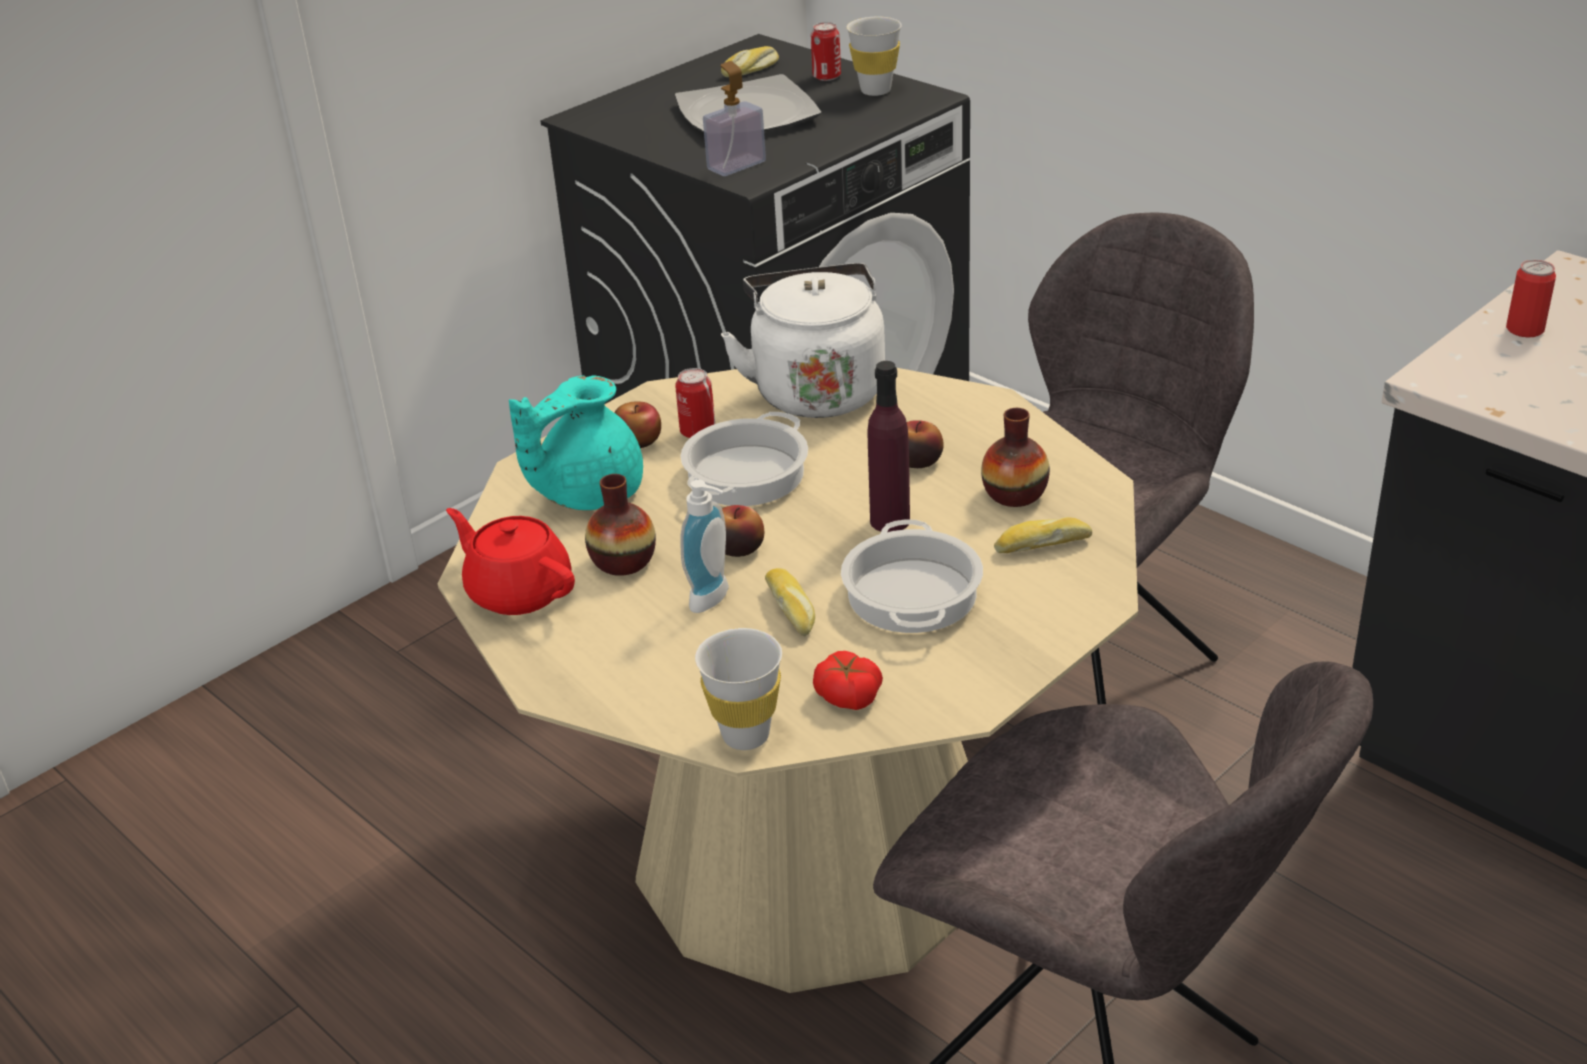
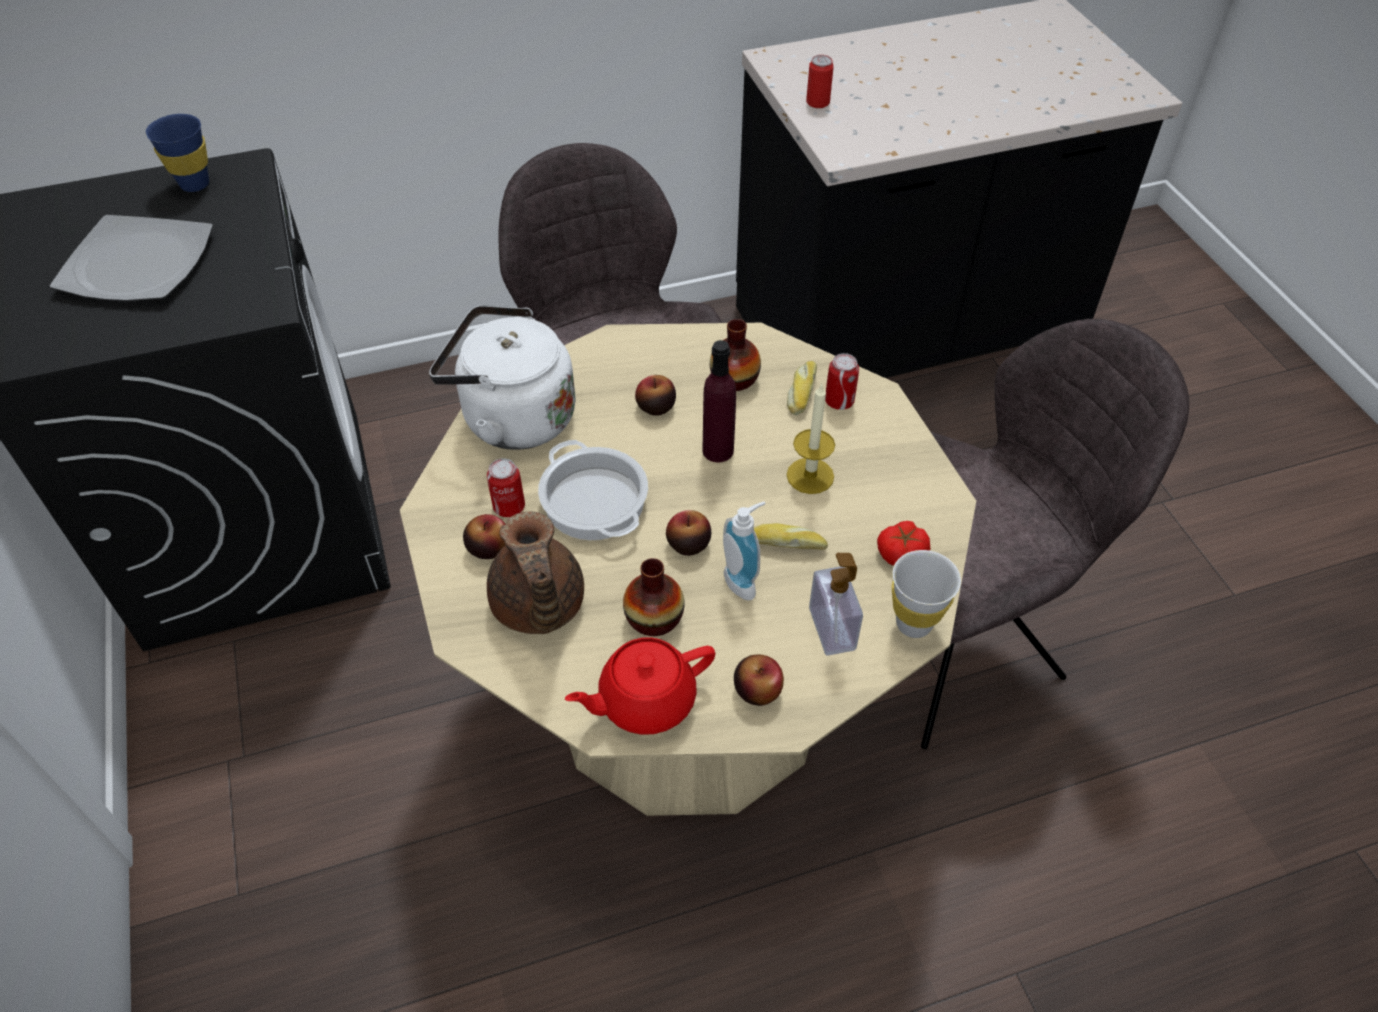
camera: 65 degrees left, 15 degrees up
turquoise teapot [509,375,643,510] -> brown teapot [487,511,584,634]
soap dispenser [703,61,766,176] -> soap dispenser moved to [809,553,863,655]
bread [721,46,779,77] -> none
can [811,22,841,81] -> can moved to [825,353,859,410]
cooking pot [841,519,983,633] -> candle [787,383,835,494]
white cup [847,17,902,96] -> blue cup [145,114,209,192]
none -> apple [734,655,784,706]

